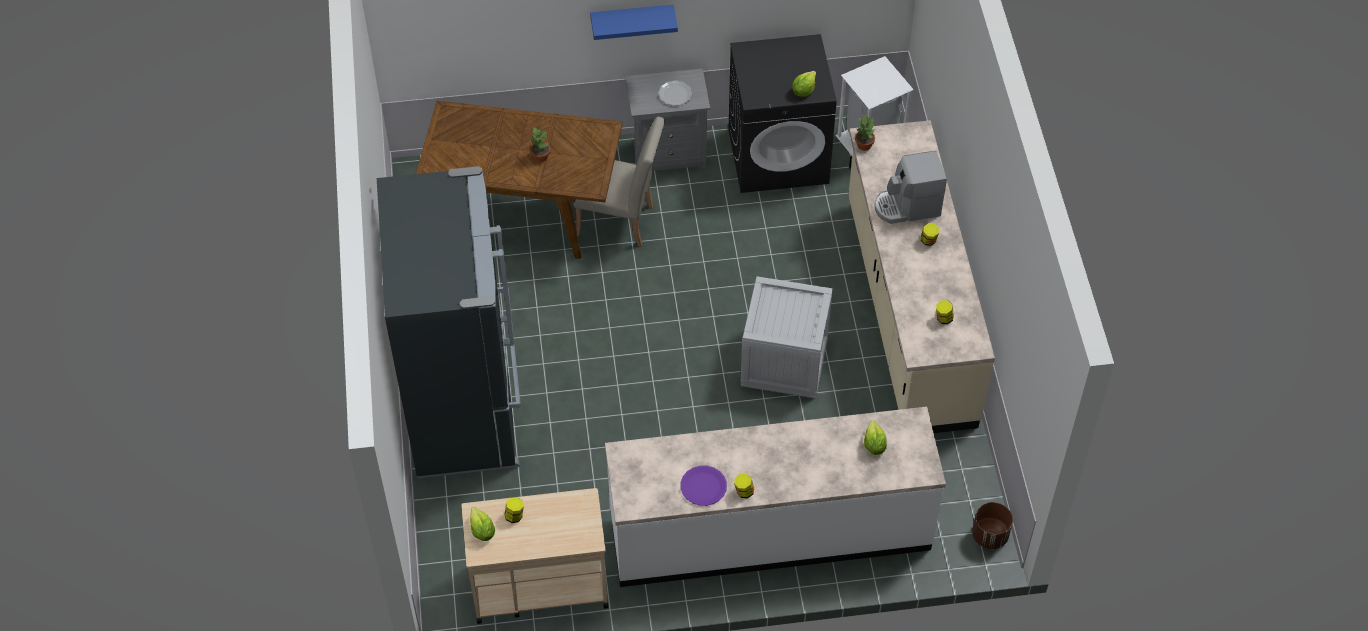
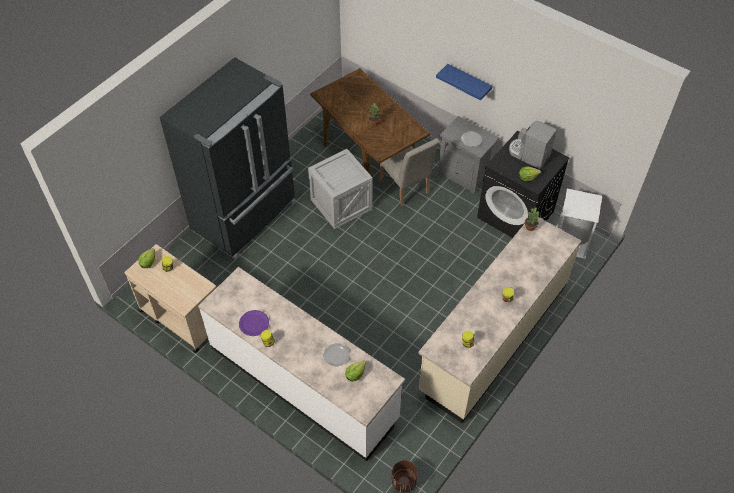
camera: 45 degrees right, 0 degrees up
crate [740,276,833,398] -> crate moved to [308,149,373,229]
coffee machine [875,151,947,224] -> coffee machine moved to [509,121,557,169]
none -> plate [323,343,349,367]

